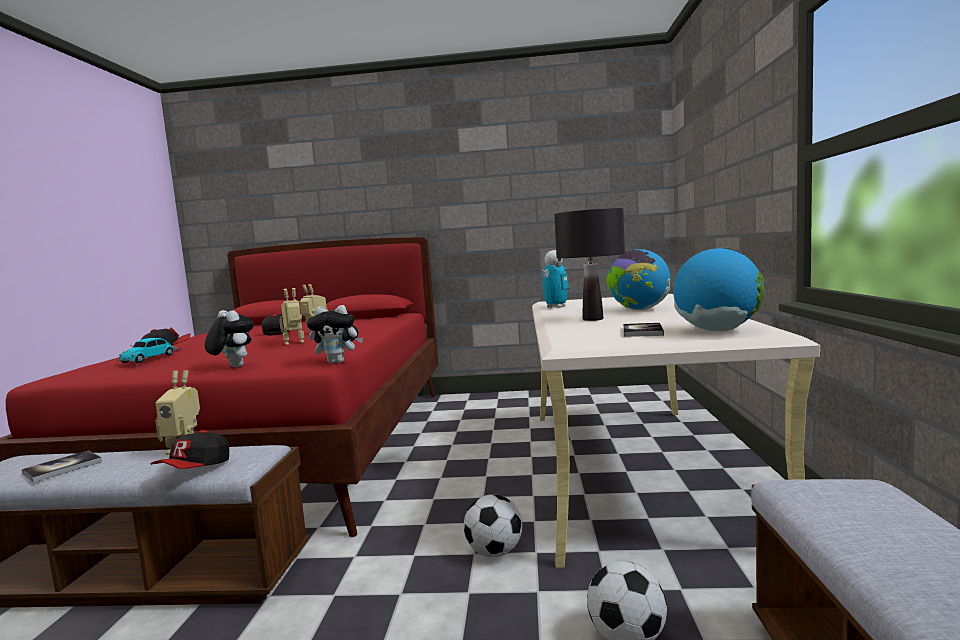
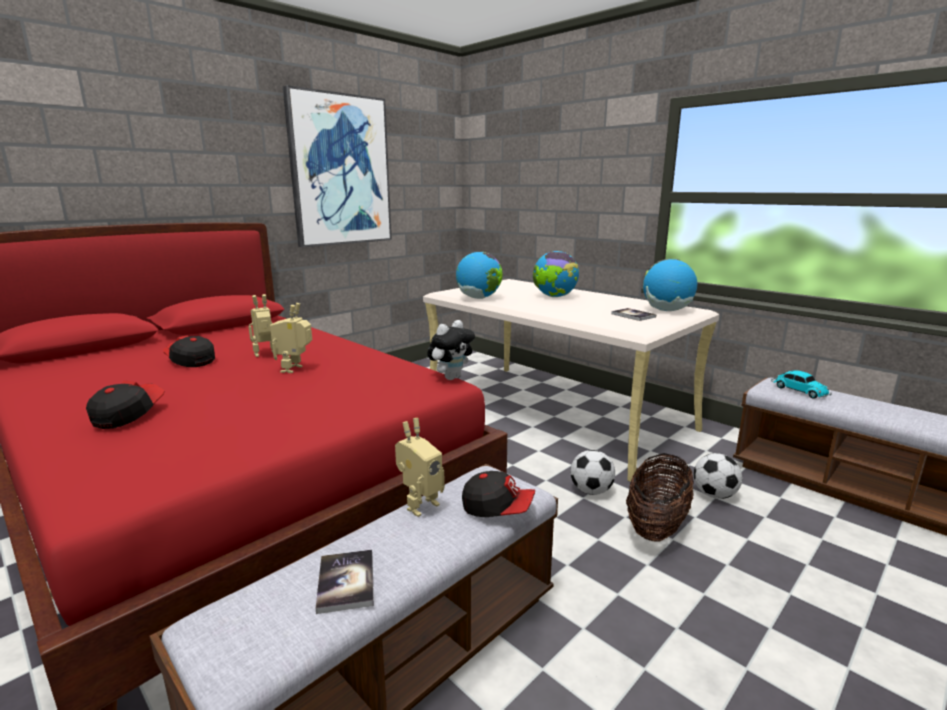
camera: 50 degrees left, 10 degrees up
toy car [117,338,178,363] -> toy car moved to [771,370,832,399]
cap [151,430,229,469] -> cap turned 45 degrees counterclockwise [462,471,535,517]
plush toy [205,310,254,367] -> none
toy robot [542,250,569,308] -> globe [456,252,503,299]
black table lamp [554,208,625,321] -> none
none -> picture [283,85,392,247]
none -> basket [626,453,694,542]

